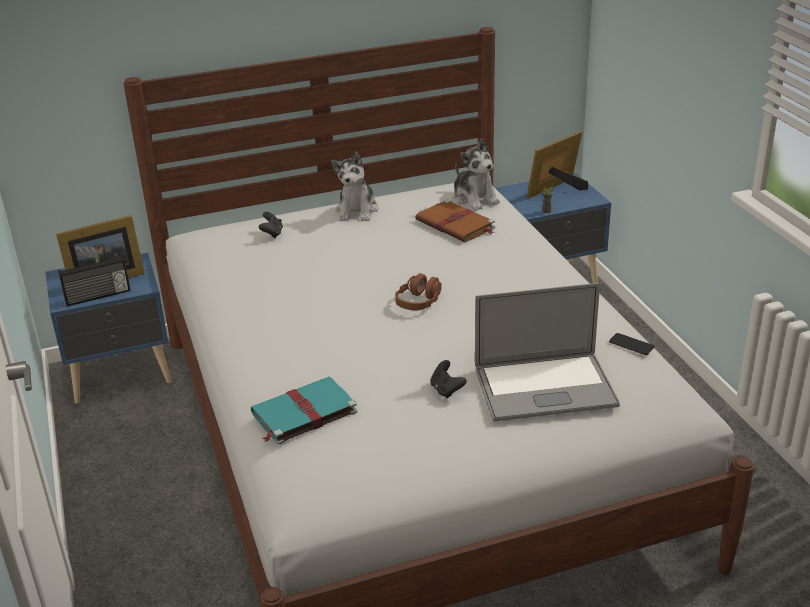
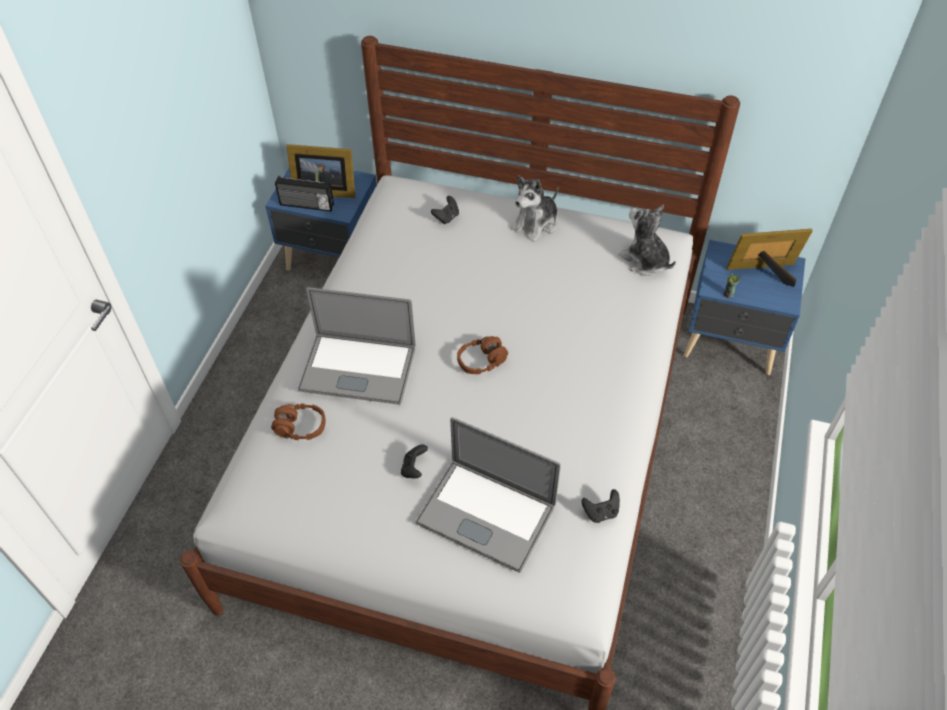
camera: 35 degrees right, 20 degrees up
turquoise book [251,377,357,445] -> brown headphones [271,403,326,440]
brown book [415,199,495,242] -> none
plush toy [453,139,500,211] -> plush toy turned 135 degrees clockwise [618,205,676,276]
phone [609,333,654,355] -> black game controller [582,489,620,523]
none -> laptop [298,287,416,405]

